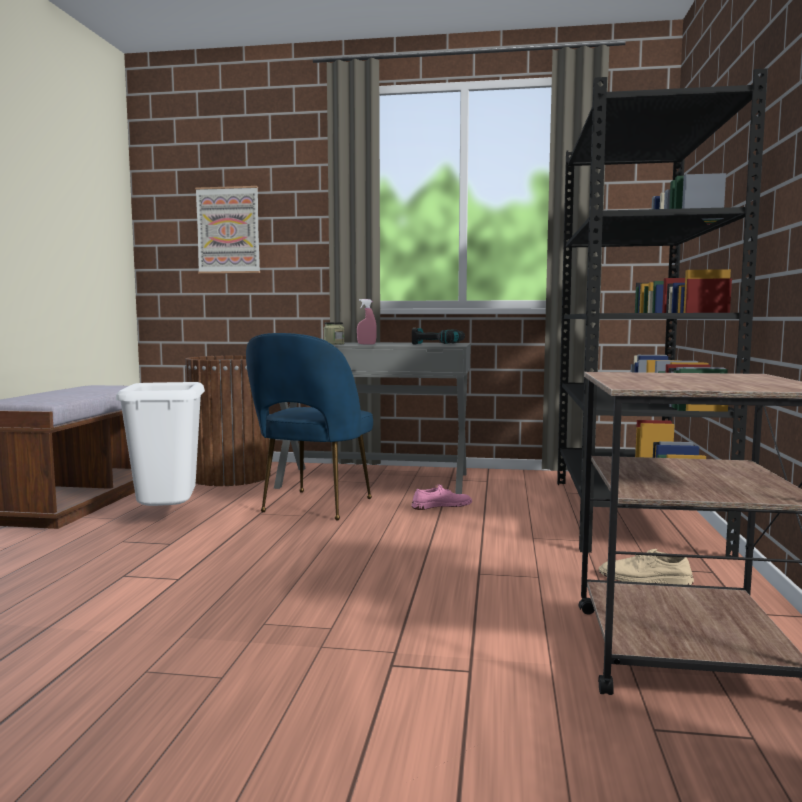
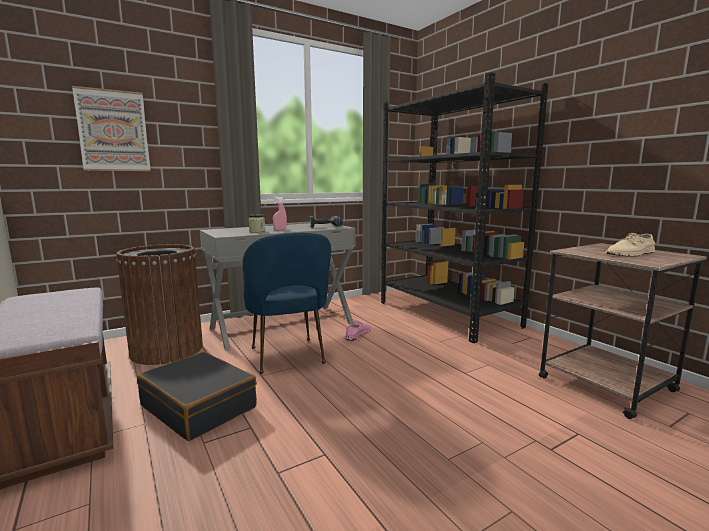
camera: 40 degrees left, 5 degrees up
white trash can [116,382,205,506] -> black suitcase [137,352,257,441]
beige shoe [599,549,694,585] -> beige shoe moved to [606,233,655,256]

